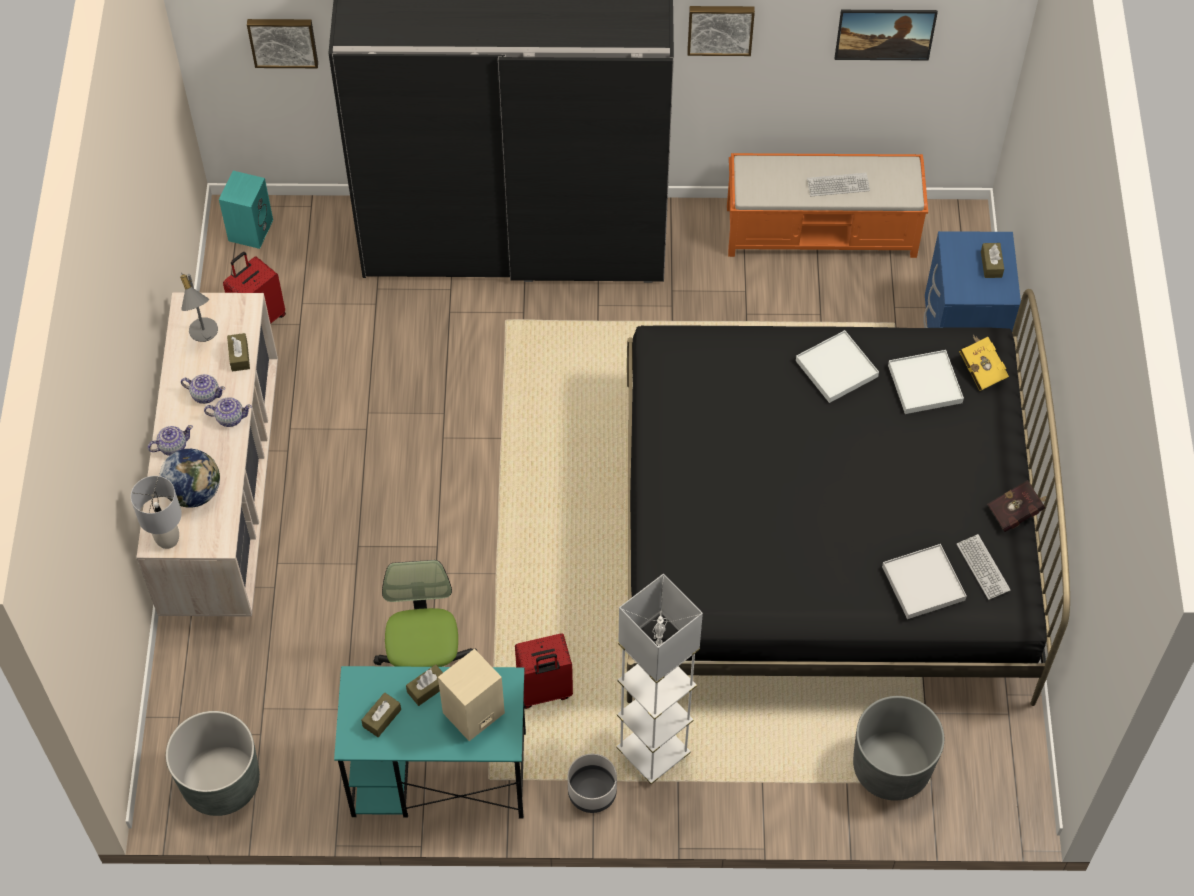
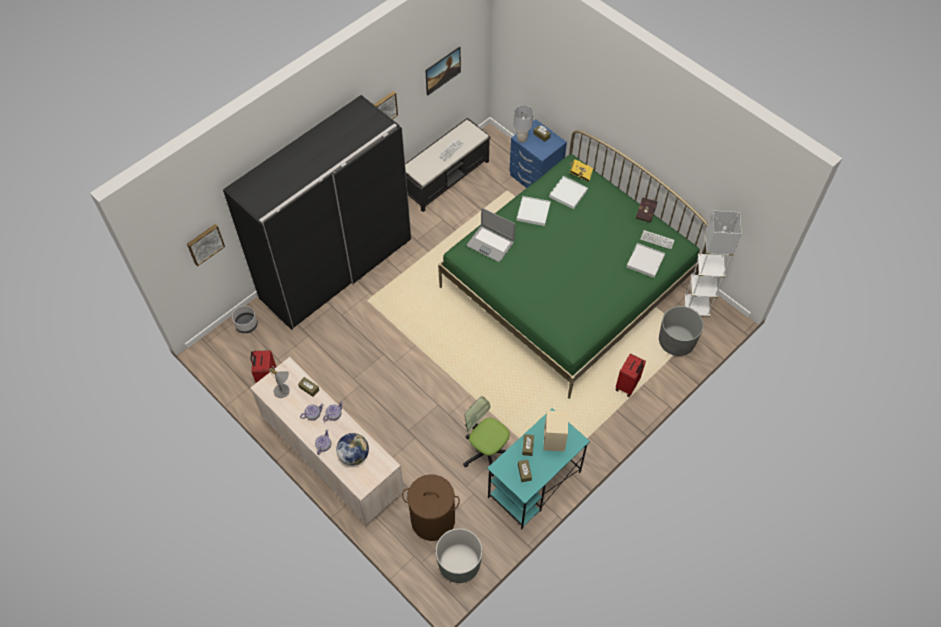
camera: 45 degrees left, 0 degrees up
grey table lamp [131,476,182,549] -> grey table lamp moved to [514,105,533,143]
turquoise speaker [219,171,273,249] -> none
red suitcase [515,634,573,709] -> red suitcase moved to [616,353,646,397]
grey planter [568,754,617,813] -> grey planter moved to [232,306,258,333]
white floor lamp [616,574,703,784] -> white floor lamp moved to [684,210,742,318]
black bed [627,289,1070,706] -> green bed [438,130,708,399]
orange bench [727,153,928,258] -> black bench [405,118,491,212]
none -> brown laundry basket [402,474,460,541]
none -> laptop [467,208,515,262]

